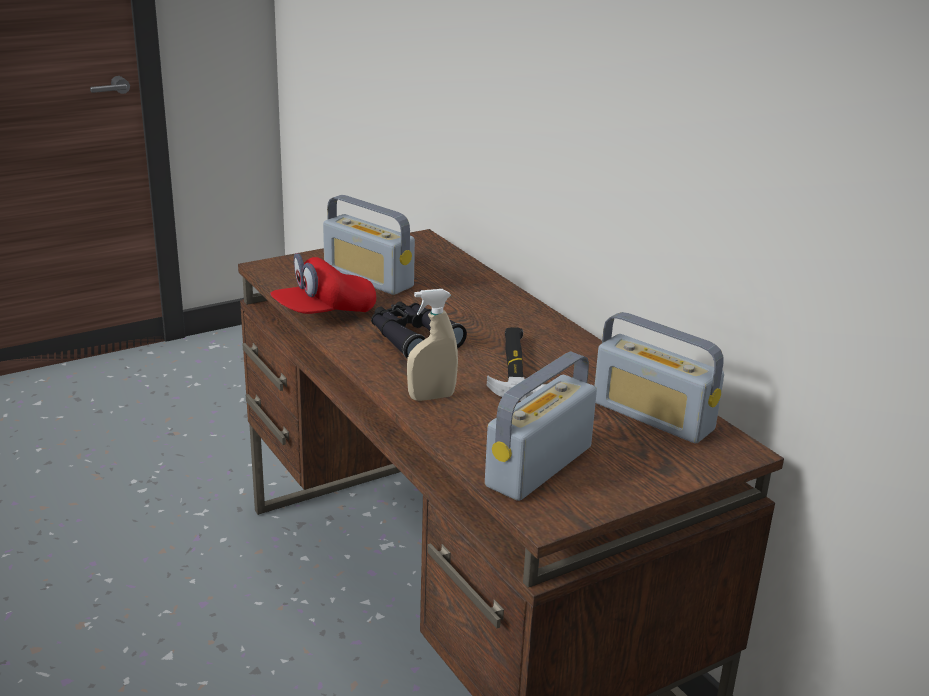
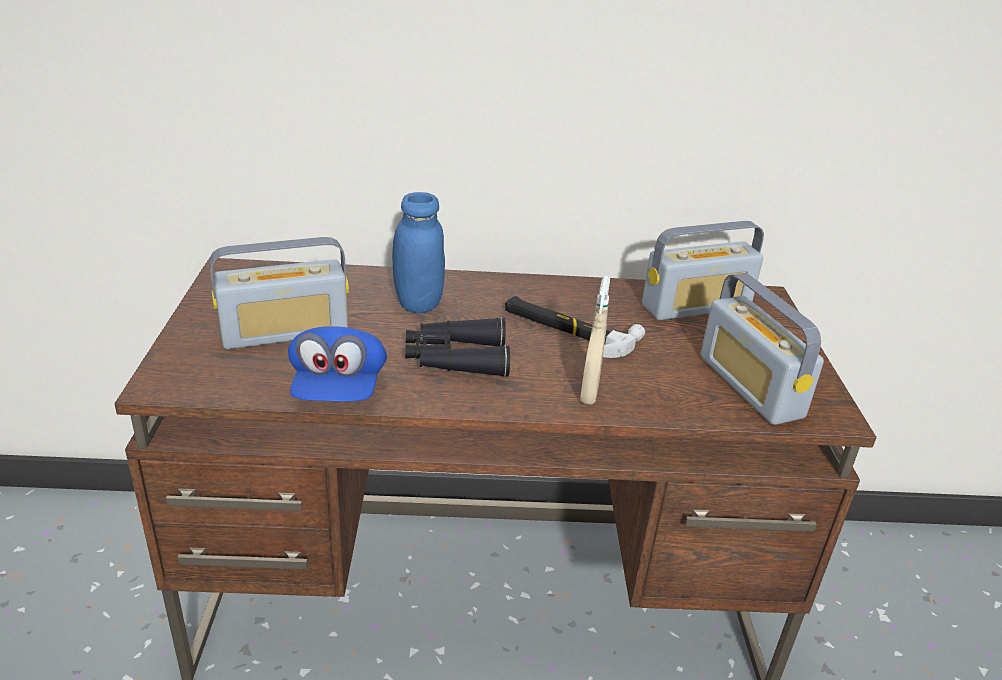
camera: 60 degrees left, 5 degrees up
red cap [270,253,376,314] -> blue cap [288,326,387,402]
none -> blue jar [392,192,445,313]

